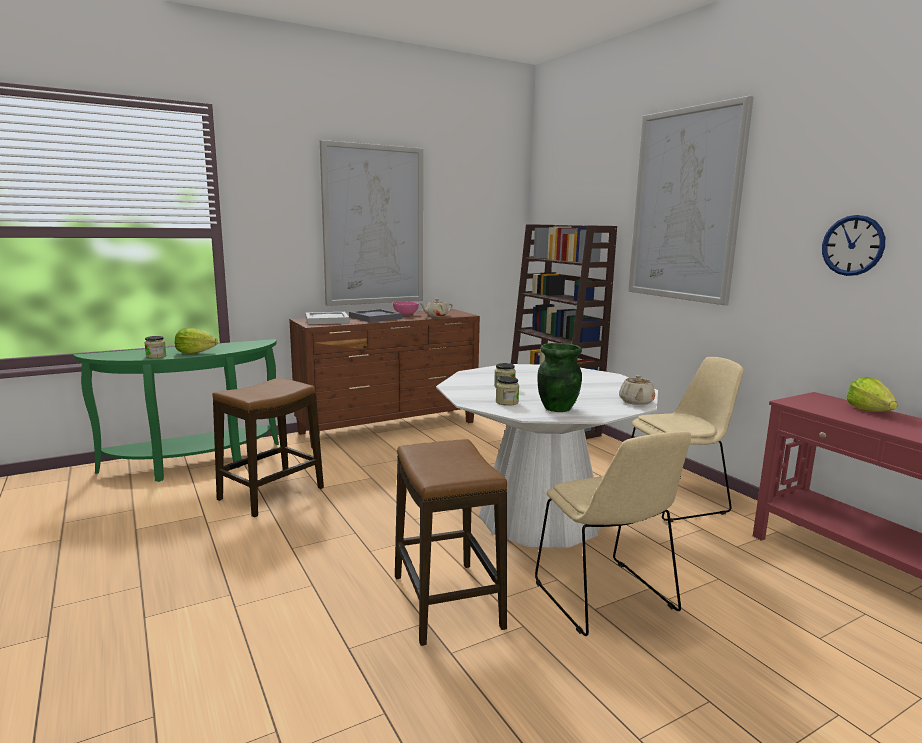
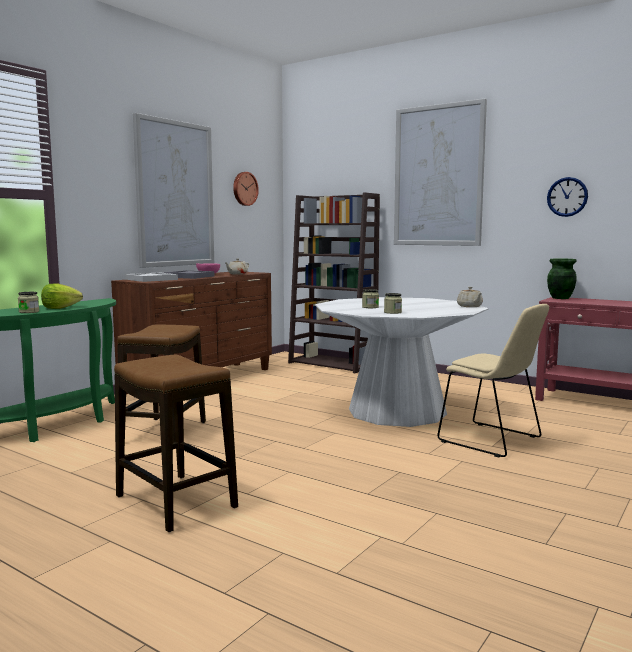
camera: 25 degrees left, 5 degrees down
stool [395,439,507,646] -> stool moved to [114,354,238,532]
green vase [537,343,582,412] -> green vase moved to [547,259,577,299]
beige chair [631,357,744,522] -> none
lettuce [846,377,898,412] -> none
none -> wall clock [233,172,259,206]

